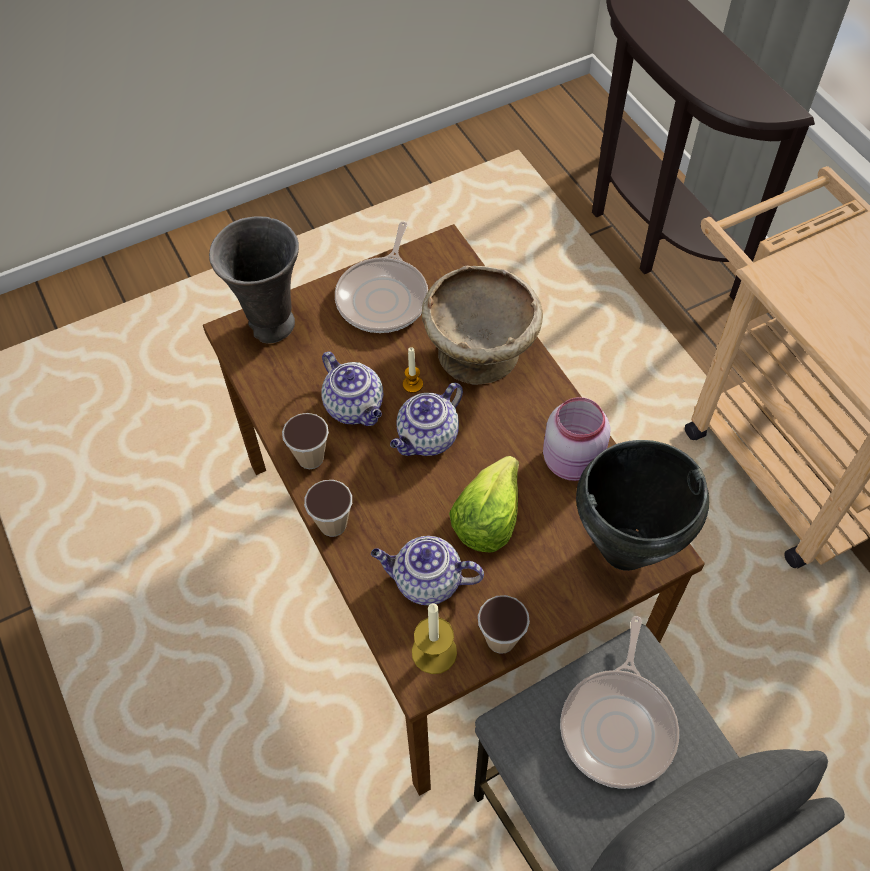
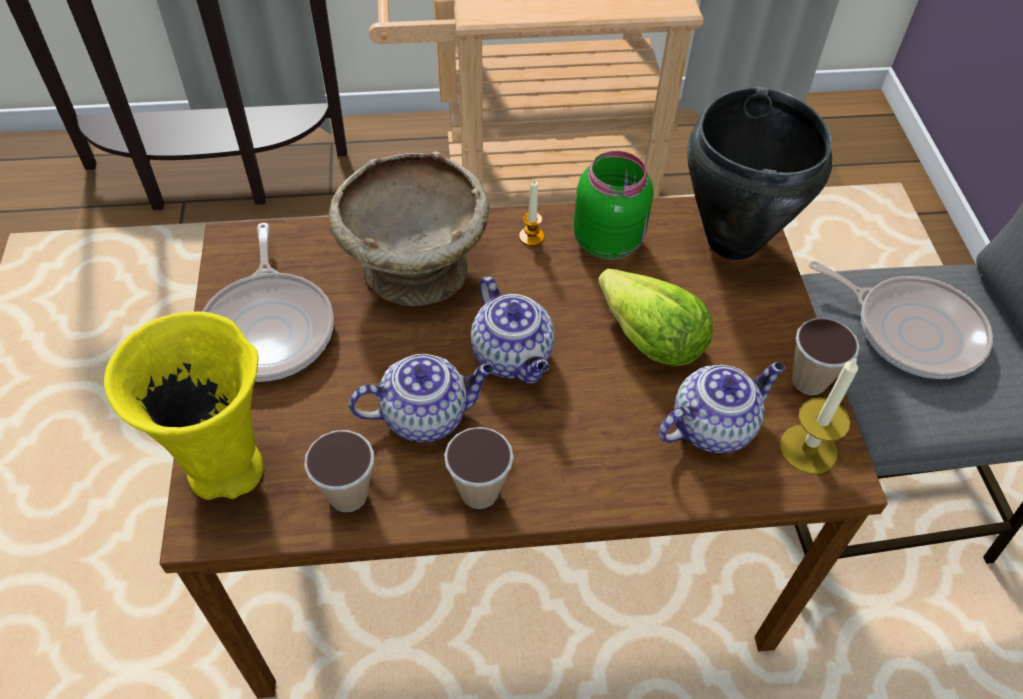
camera: 70 degrees left, 5 degrees down
grey vase [209,216,299,343] -> yellow vase [104,312,263,500]
cup [304,480,352,537] -> cup moved to [304,430,374,512]
frying pan [335,222,428,333] -> frying pan turned 45 degrees clockwise [202,223,334,382]
teapot [371,536,484,605] -> teapot turned 150 degrees counterclockwise [658,362,785,454]
candle [403,347,423,393] -> candle moved to [519,181,544,246]
pink jar [543,397,610,481] -> green jar [574,151,654,260]

